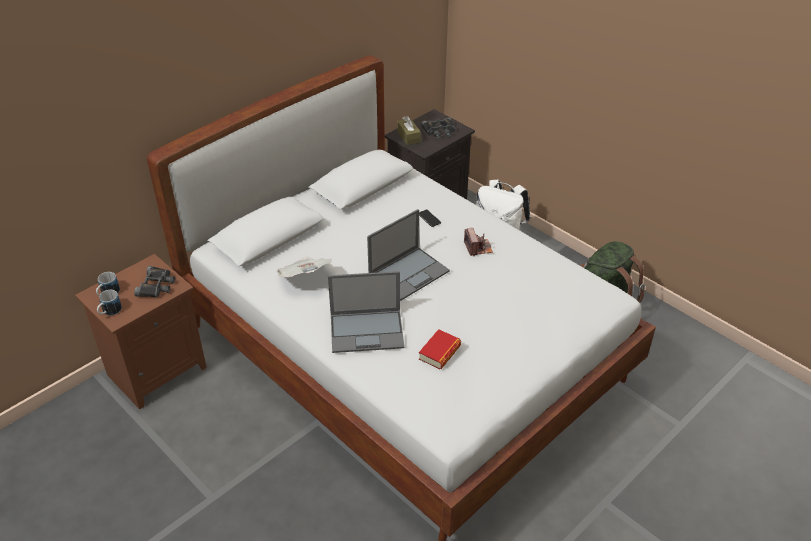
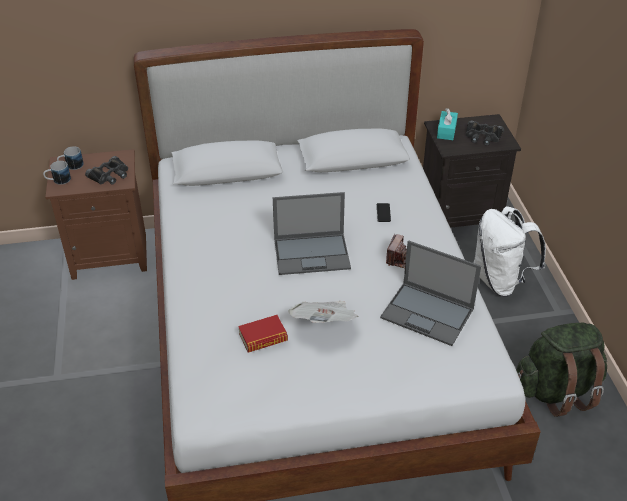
camera: 35 degrees right, 0 degrees up
newspaper [277,257,332,277] -> newspaper moved to [288,301,359,323]
laptop [328,271,404,353] -> laptop moved to [380,240,481,346]
brown tissue box [397,116,421,145] -> turquoise tissue box [437,108,458,140]

